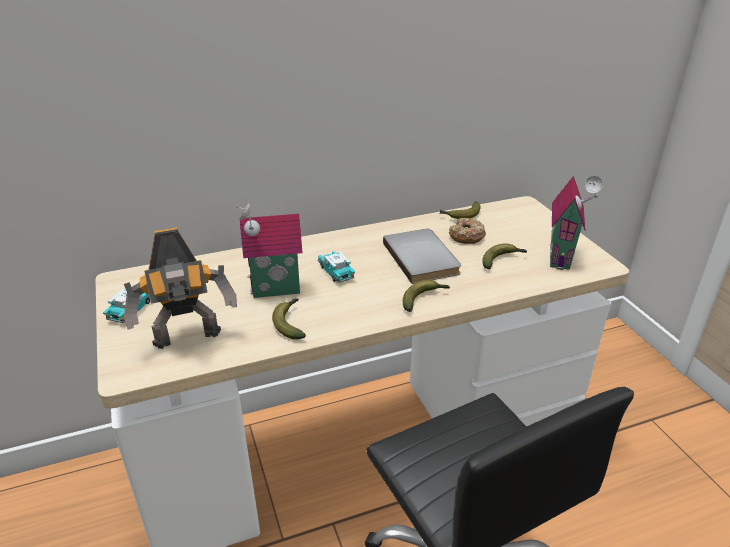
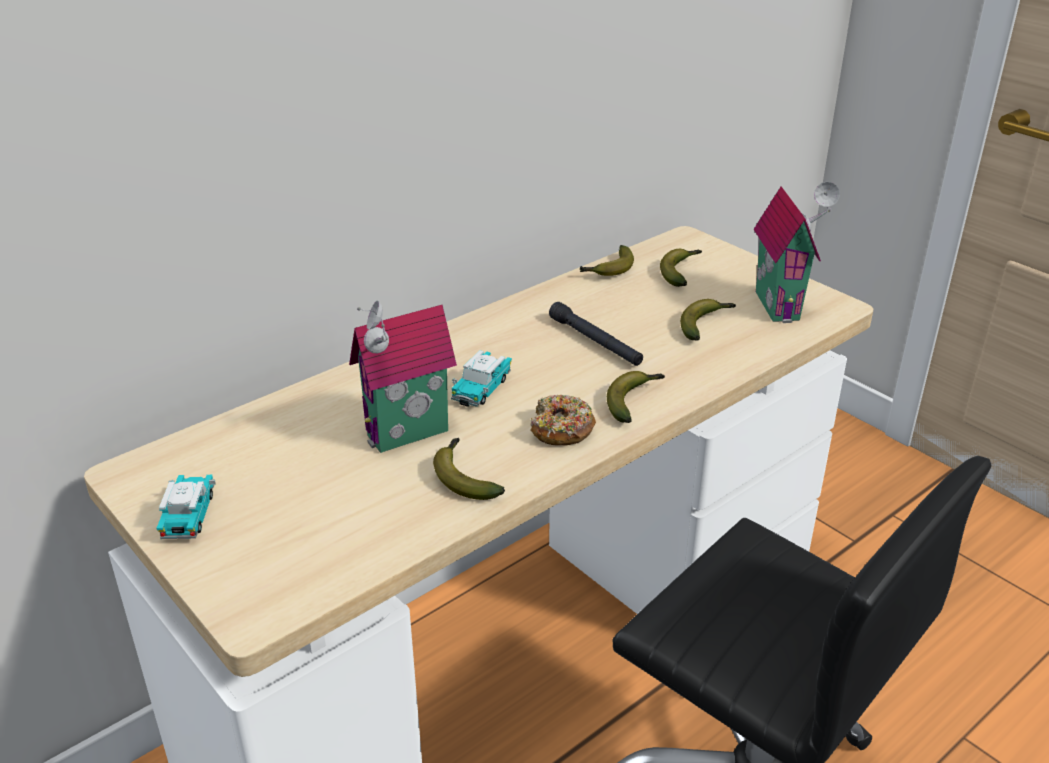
camera: 20 degrees left, 0 degrees up
toy robot [124,227,237,349] -> none
toy car [318,251,355,283] -> toy car turned 105 degrees counterclockwise [451,350,512,407]
grey book [383,229,461,284] -> black flashlight [549,302,643,366]
donut [449,218,486,244] -> donut moved to [530,395,596,446]
none -> banana [660,249,702,287]

